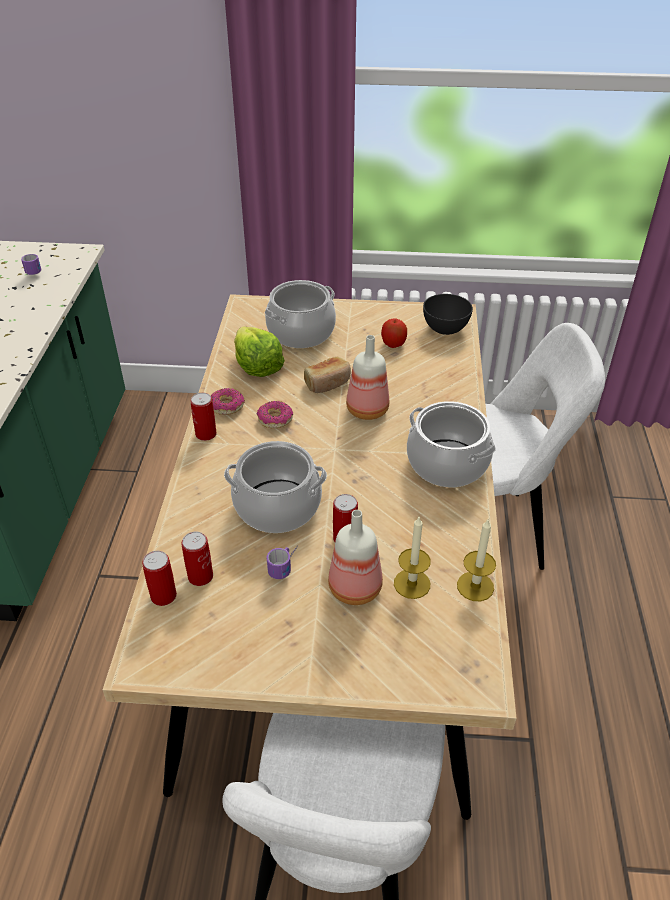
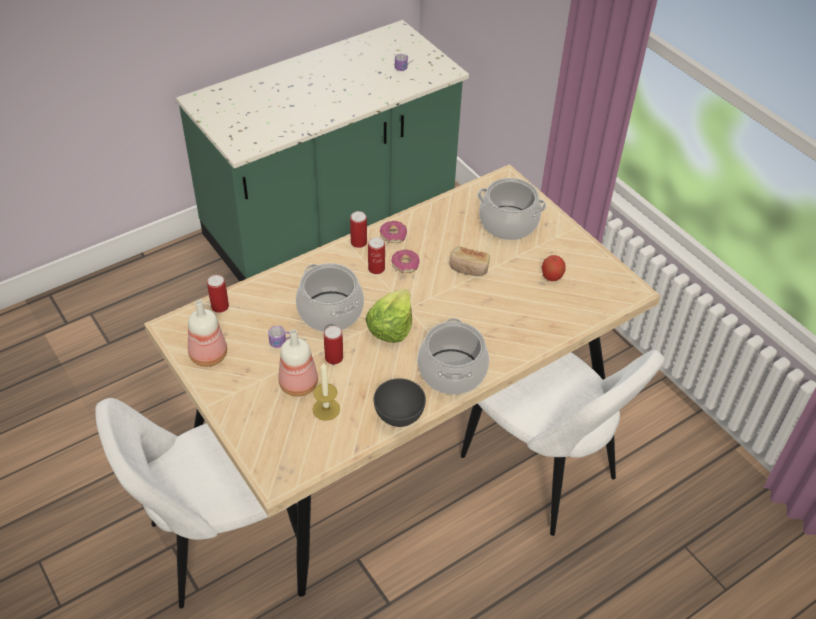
camera: 50 degrees right, 5 degrees up
can [182,532,213,586] -> can moved to [368,237,385,274]
lettuce [234,326,285,377] -> lettuce moved to [365,289,412,343]
bottle [346,335,389,420] -> bottle moved to [188,300,227,367]
grey bowl [423,294,473,335] -> grey bowl moved to [374,378,426,427]
candle [457,520,496,601] -> none

